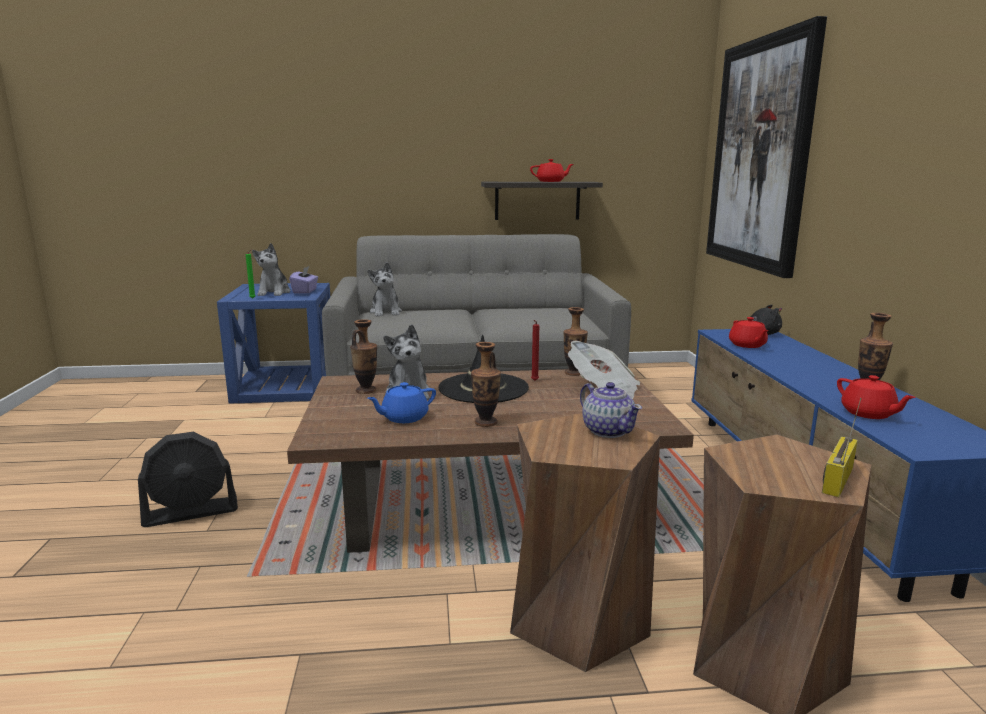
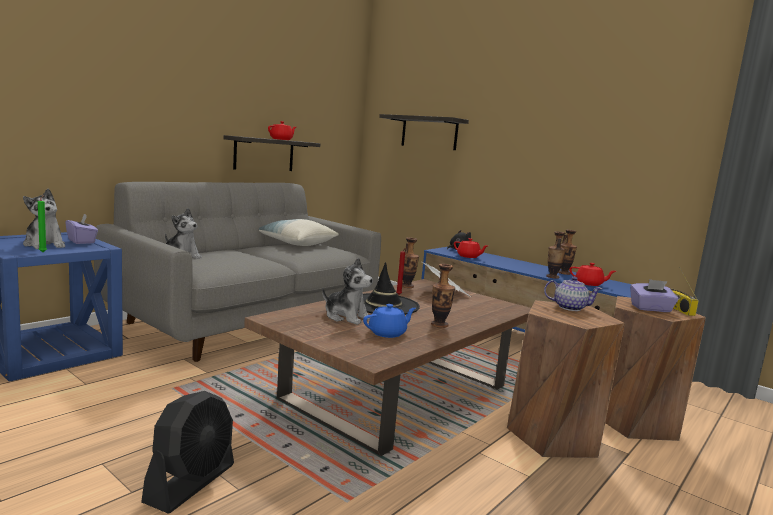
camera: 45 degrees left, 5 degrees down
vase [350,320,377,394] -> vase moved to [546,232,566,279]
blue teapot [367,382,436,423] -> blue teapot turned 135 degrees counterclockwise [363,304,416,338]
picture [706,16,827,278] -> shelf [379,114,469,150]
none -> pillow [259,219,339,246]
none -> purple tissue box [630,279,679,312]

